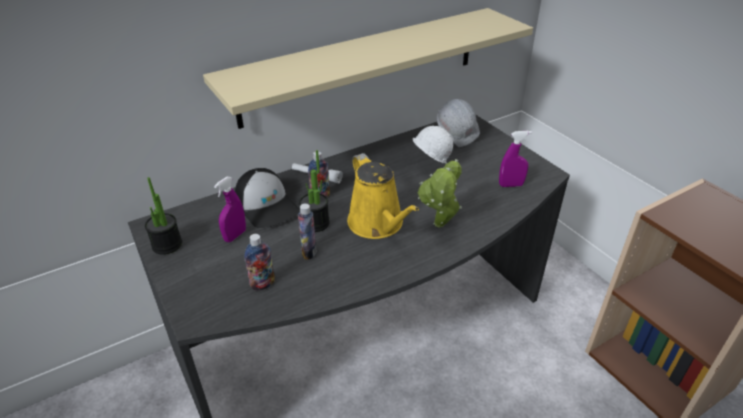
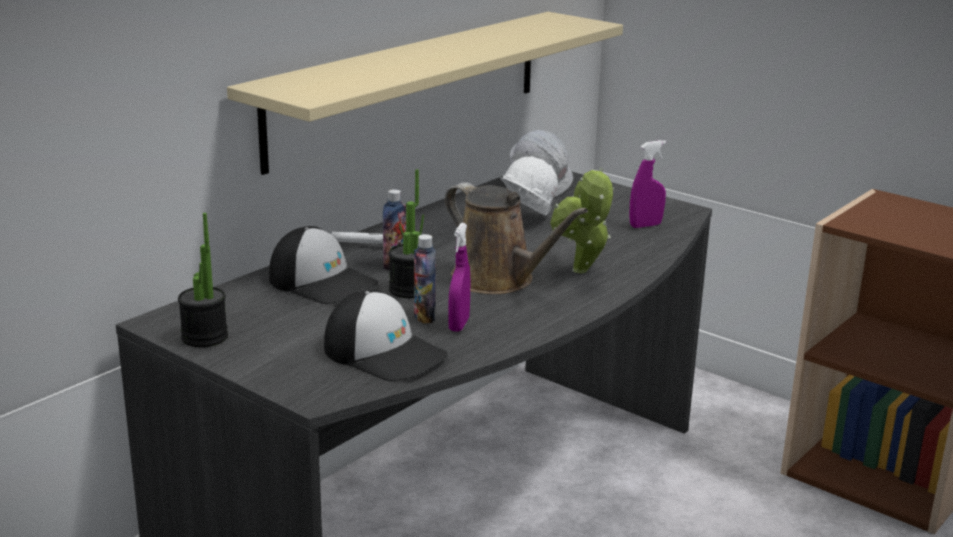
camera: 20 degrees left, 15 degrees down
purple spray bottle [214,177,246,242] -> purple spray bottle moved to [448,223,470,332]
bottle [245,234,275,291] -> cap [324,289,448,381]
yellow watering can [347,153,419,239] -> brown watering can [445,182,588,294]

